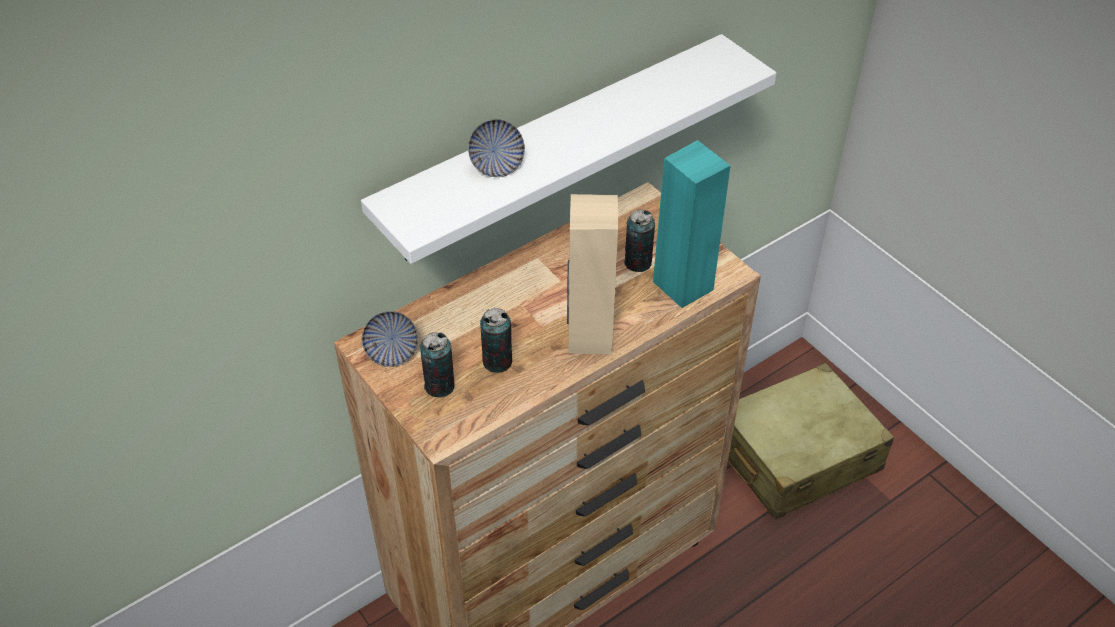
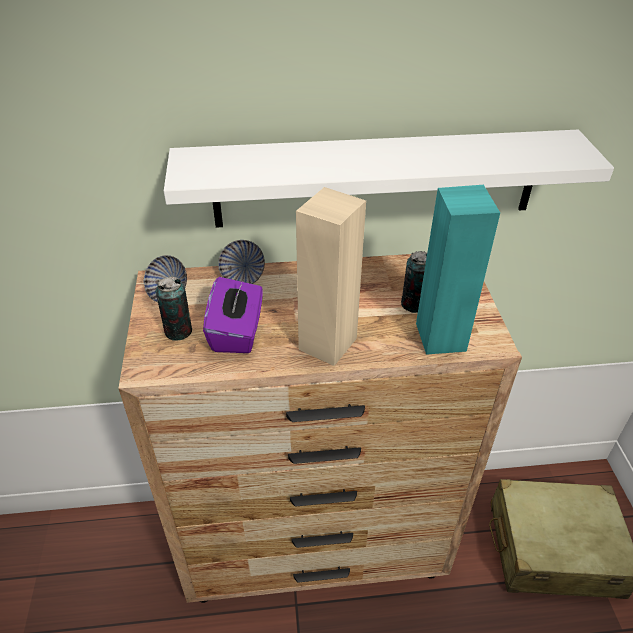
camera: 30 degrees right, 5 degrees down
bowl [468,119,525,177] -> bowl moved to [218,240,265,284]
can [480,308,512,373] -> purple tissue box [203,277,263,353]

